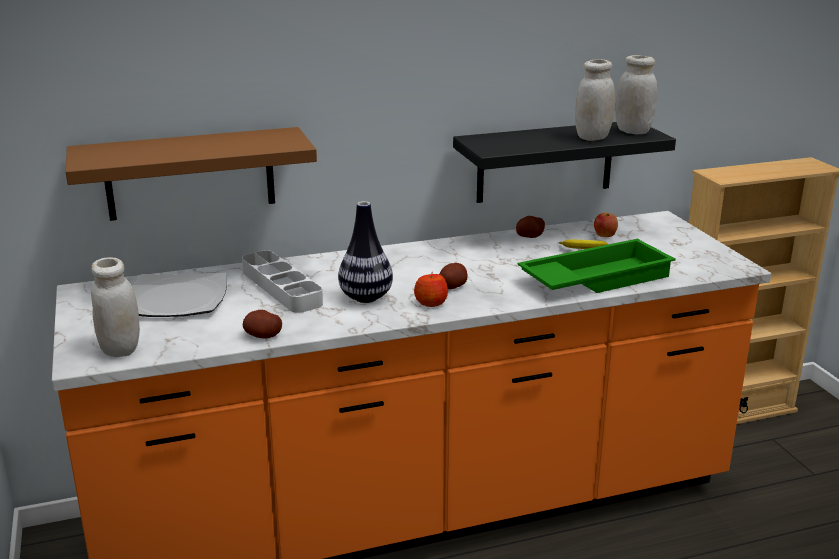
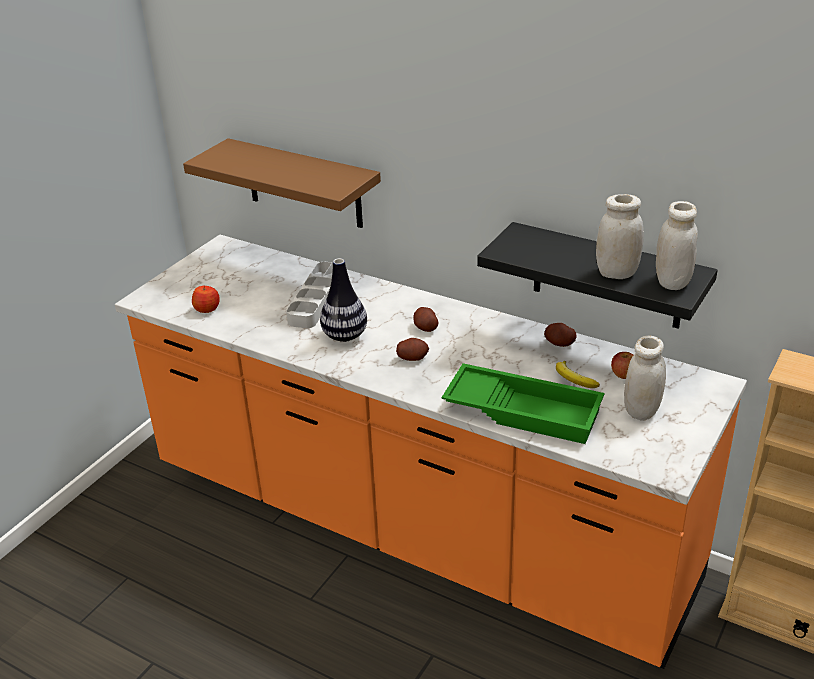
camera: 50 degrees right, 10 degrees up
white jar [91,257,140,357] -> white jar moved to [624,336,666,421]
plate [132,273,227,317] -> none
potato [243,310,282,338] -> potato moved to [413,307,439,332]
apple [414,274,448,307] -> apple moved to [192,286,220,313]

